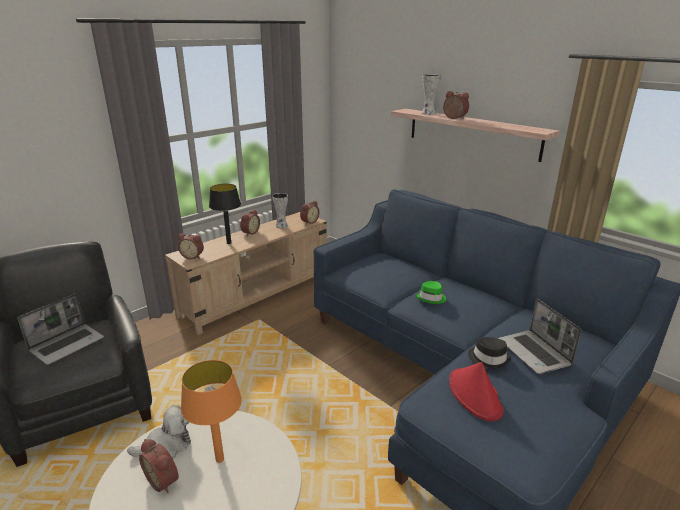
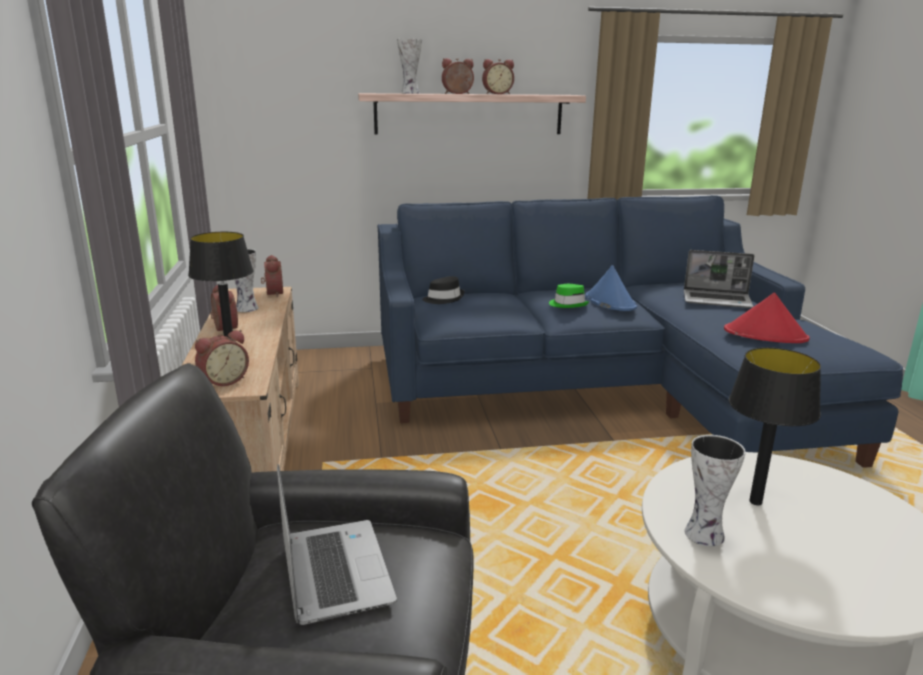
camera: 55 degrees left, 5 degrees down
plush toy [127,405,191,459] -> vase [684,435,746,546]
alarm clock [139,439,179,493] -> alarm clock moved to [482,59,514,94]
orange table lamp [181,360,242,463] -> black table lamp [729,347,821,505]
black hat [468,337,511,369] -> black hat moved to [422,276,465,304]
none -> blue hat [585,265,637,311]

